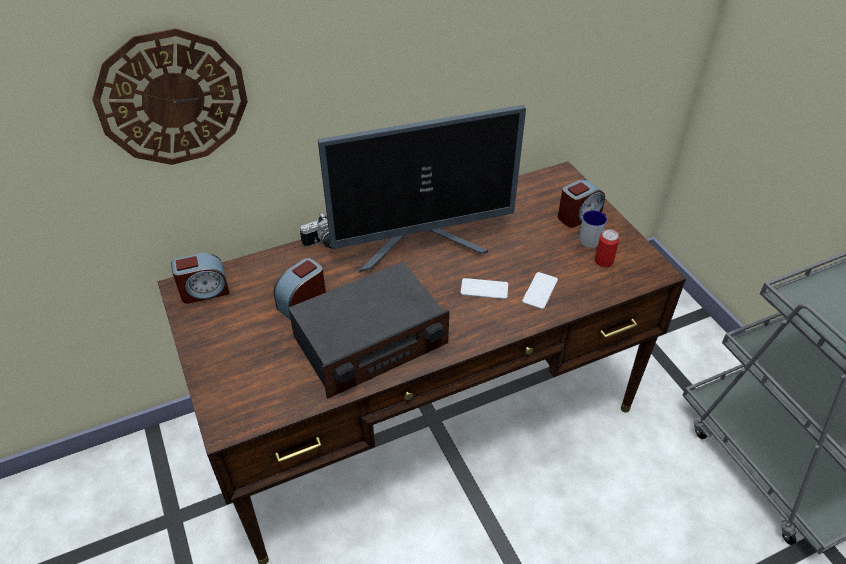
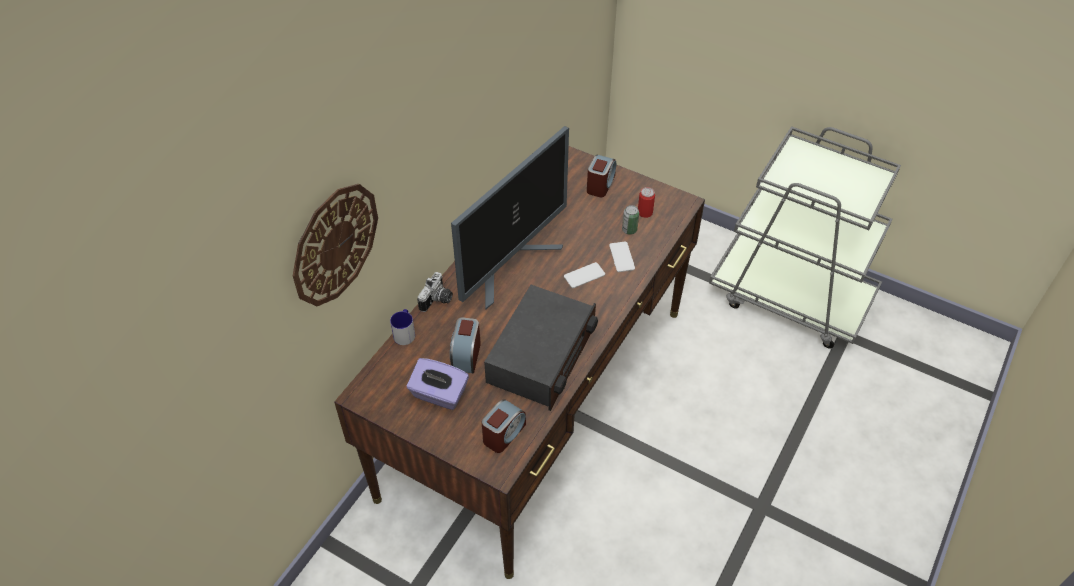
camera: 35 degrees left, 5 degrees up
alarm clock [171,253,230,304] -> alarm clock moved to [482,399,526,453]
mug [578,210,607,248] -> mug moved to [390,309,415,345]
none -> purple tissue box [407,358,469,410]
none -> can [622,205,639,235]

